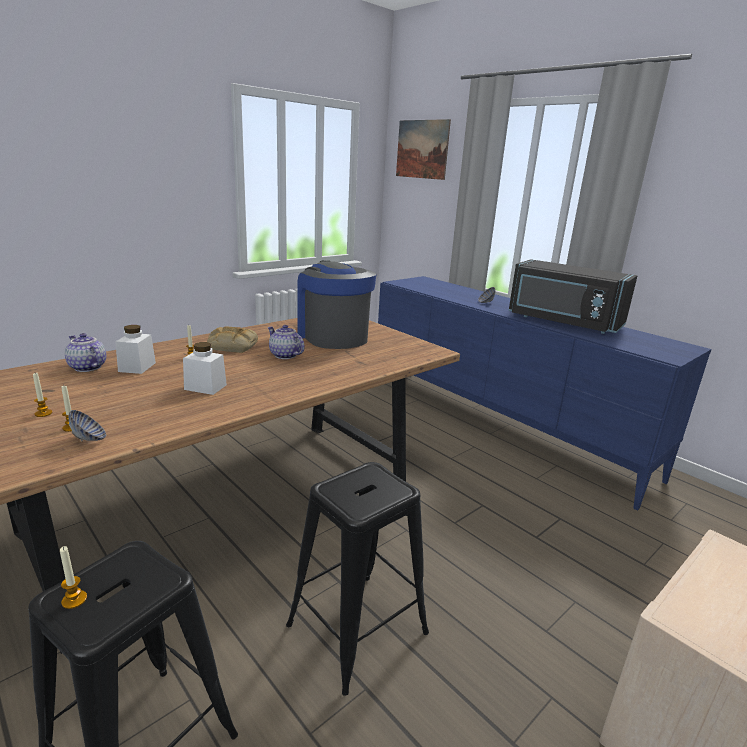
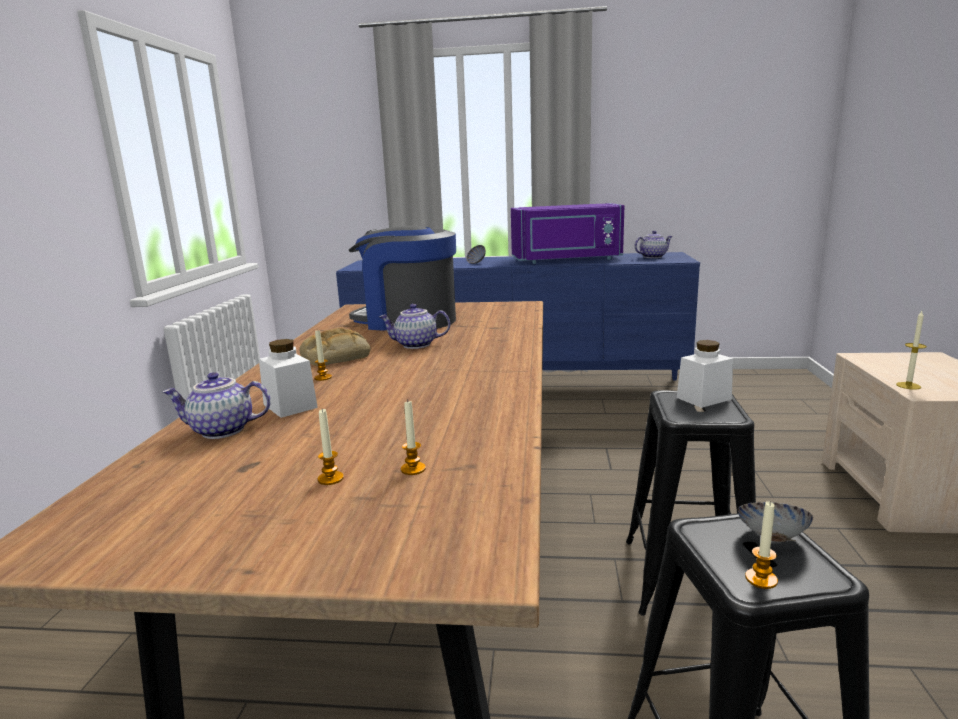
camera: 40 degrees left, 5 degrees down
bowl [68,410,106,442] -> bowl moved to [738,502,813,542]
white jar [183,342,227,395] -> white jar moved to [677,340,733,408]
picture [396,119,451,180] -> none
black microwave [509,259,637,334] -> purple microwave [511,203,624,264]
none -> teapot [634,231,673,258]
none -> candle [896,311,927,390]

